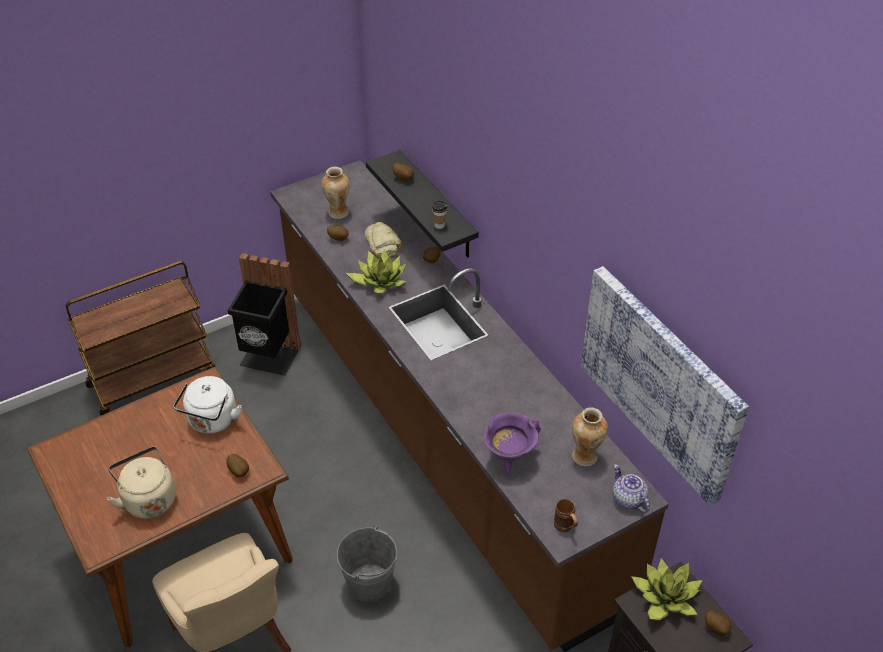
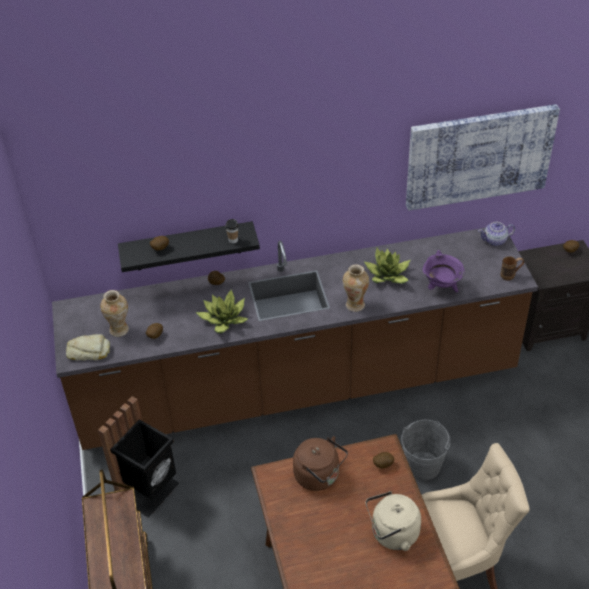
camera: 70 degrees left, 0 degrees up
white kettle [173,376,242,434] -> brown kettle [293,436,348,491]
bread [365,222,402,258] -> bread moved to [66,334,110,360]
vase [572,407,608,466] -> vase moved to [343,264,369,312]
potted plant [631,558,703,620] -> potted plant moved to [364,248,410,284]

